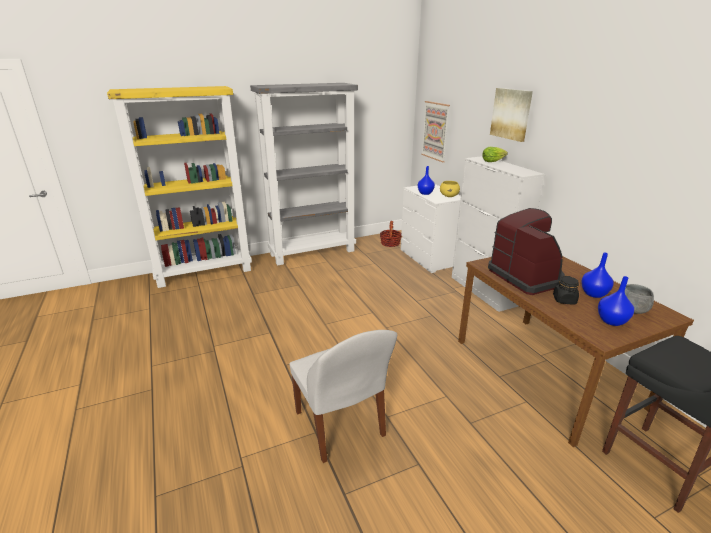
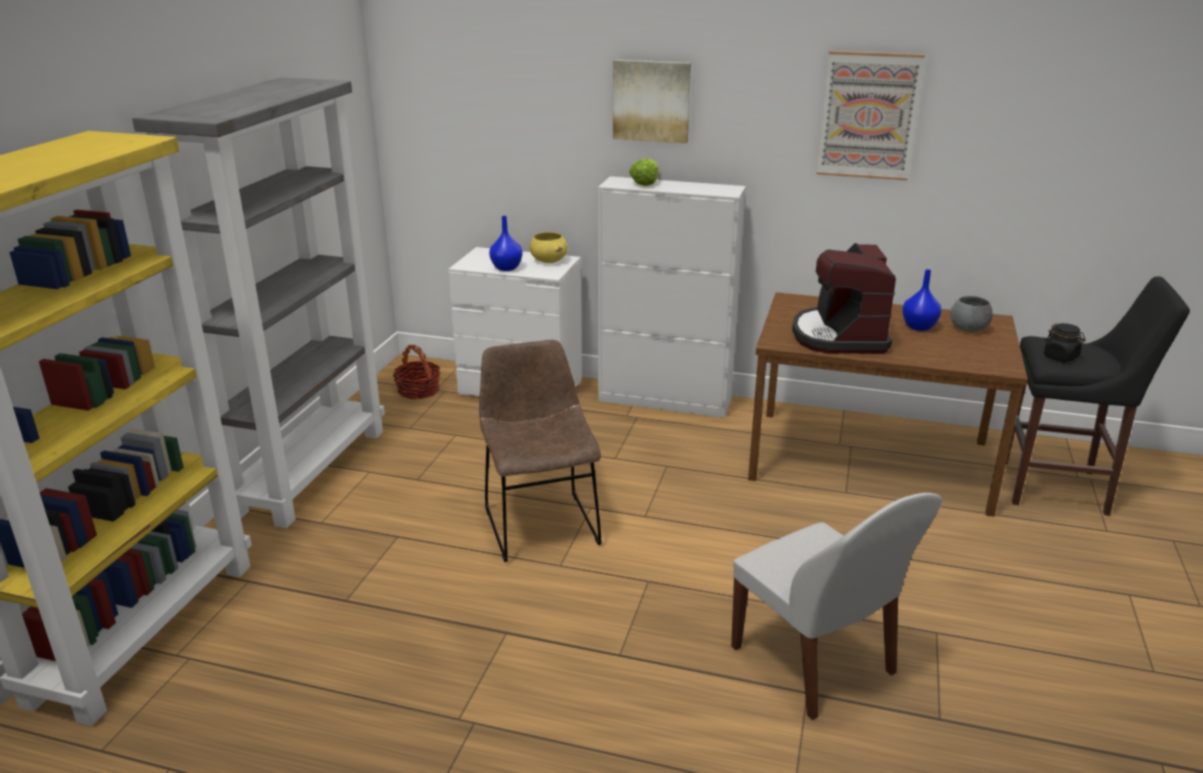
camera: 50 degrees left, 0 degrees up
white chair [289,330,397,463] -> white chair turned 45 degrees clockwise [731,493,942,720]
picture [421,101,450,162] -> picture moved to [817,51,925,181]
coffee machine [488,208,565,295] -> coffee machine turned 105 degrees counterclockwise [792,243,896,354]
black jar [553,276,579,304] -> black jar moved to [1044,323,1085,362]
blue vase [598,276,634,326] -> none
none -> brown chair [479,340,602,562]

